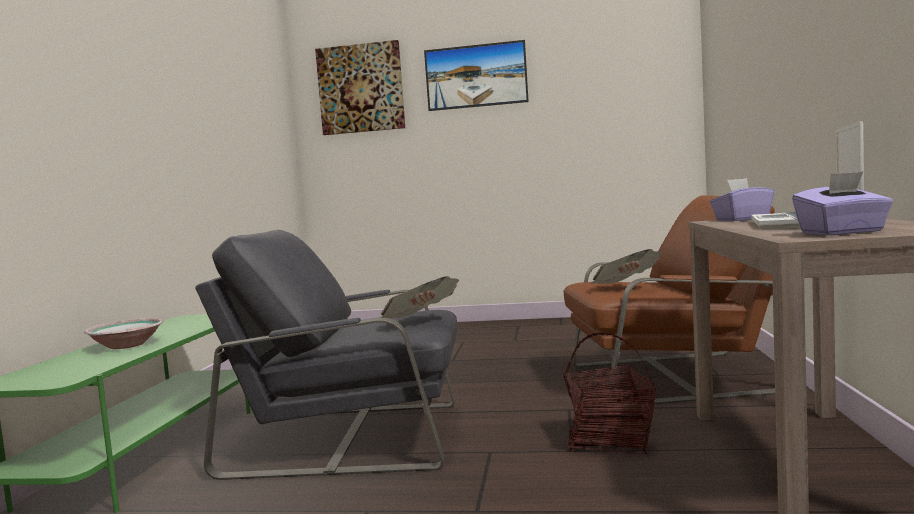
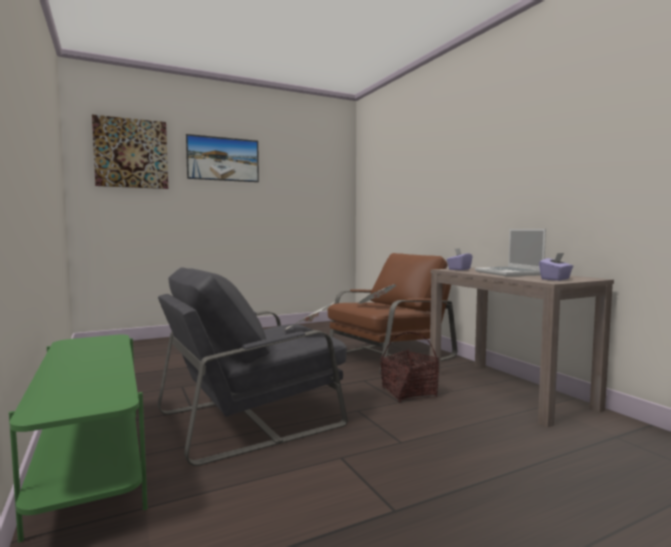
camera: 35 degrees left, 0 degrees up
bowl [84,318,163,349] -> none

